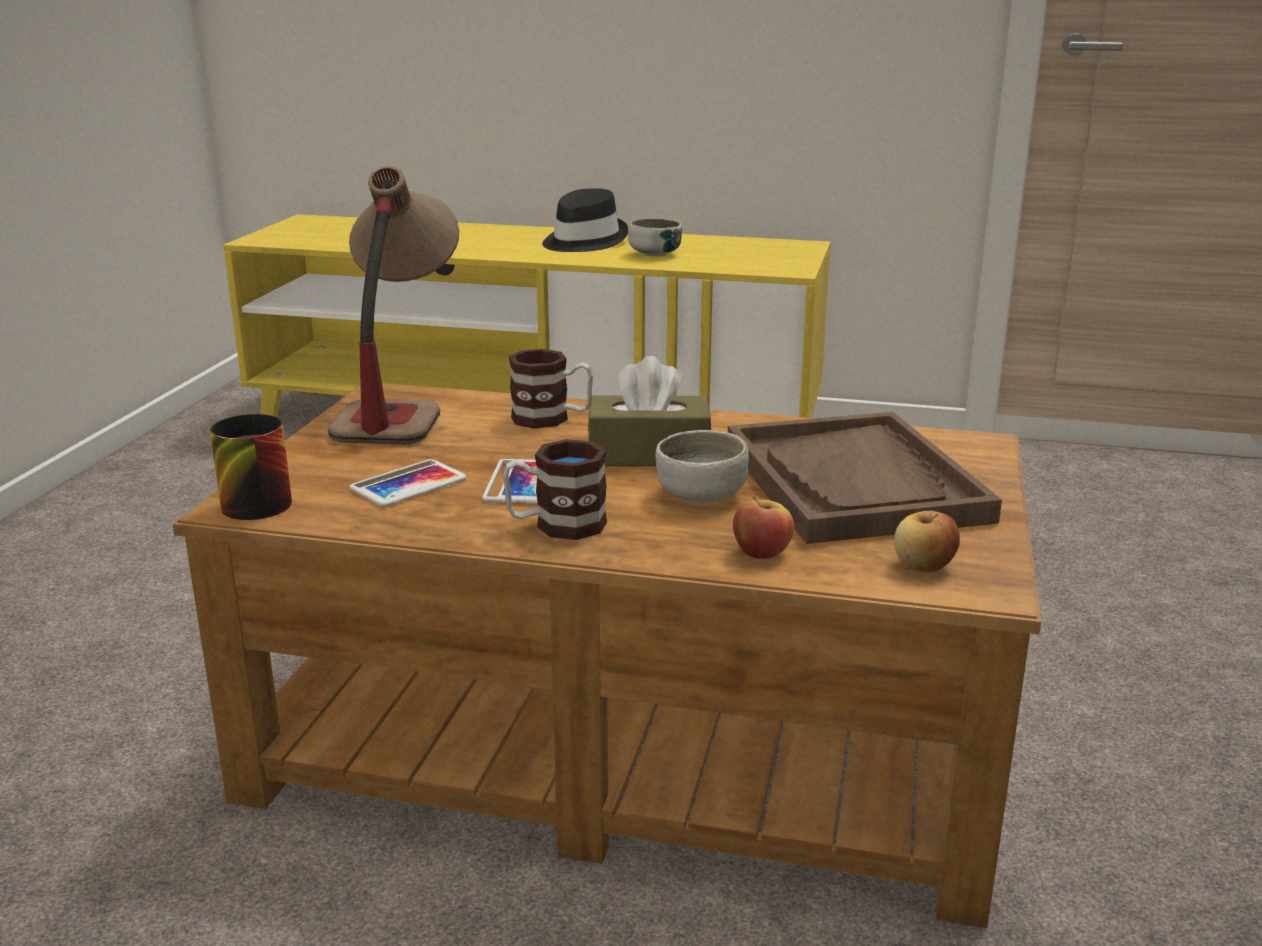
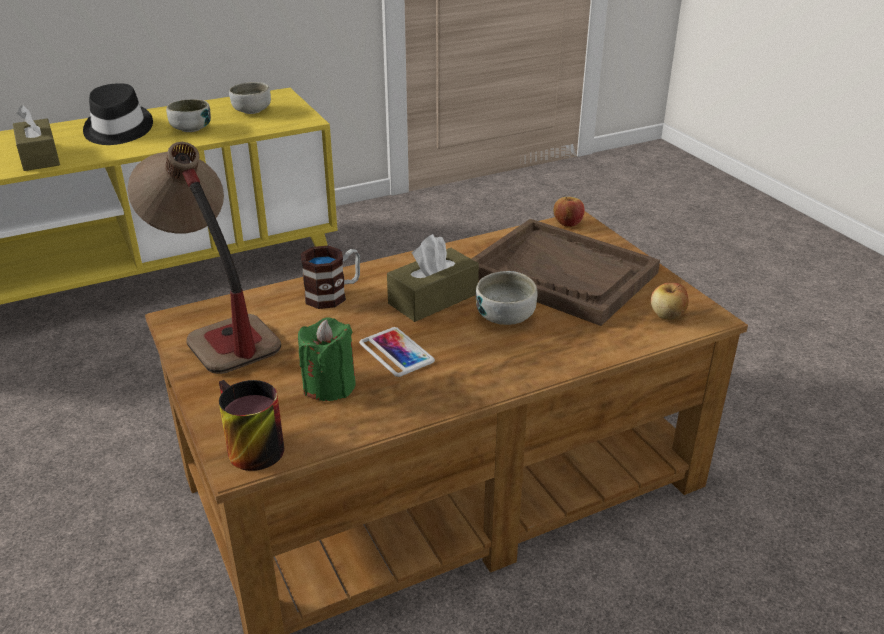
camera: 40 degrees left, 10 degrees up
phone [349,459,466,507] -> green candle [298,317,356,401]
mug [503,439,607,540] -> none
apple [733,497,794,559] -> apple moved to [553,197,584,227]
none -> brown tissue box [13,105,60,171]
none -> bowl [229,82,271,114]

